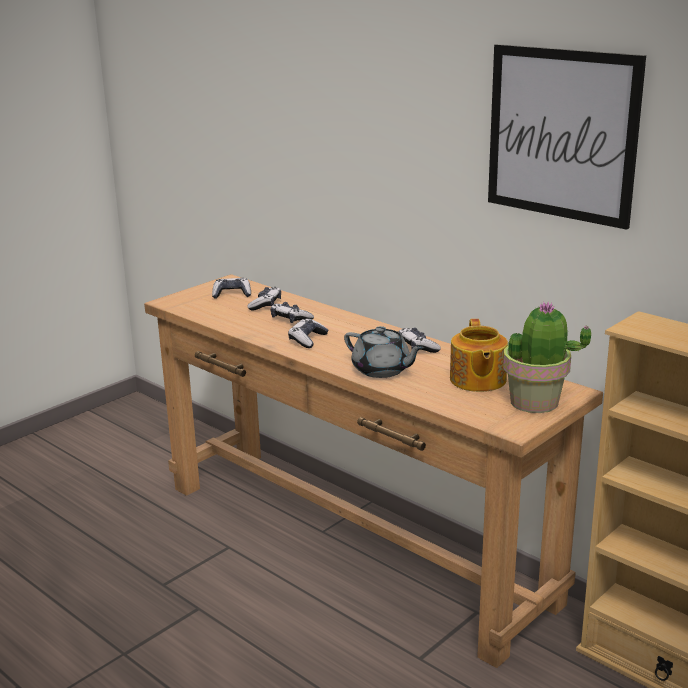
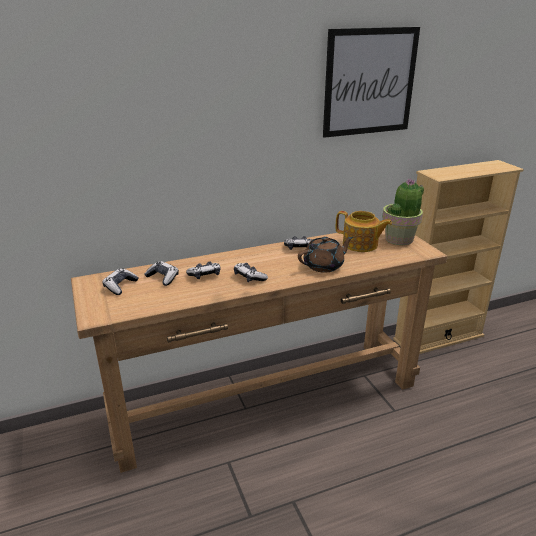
camera: 65 degrees left, 5 degrees up
grey teapot [344,326,424,378] -> brown teapot [298,237,353,273]

